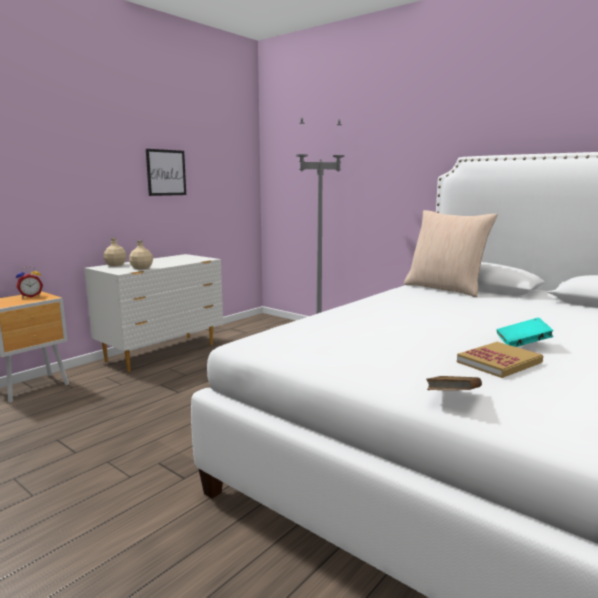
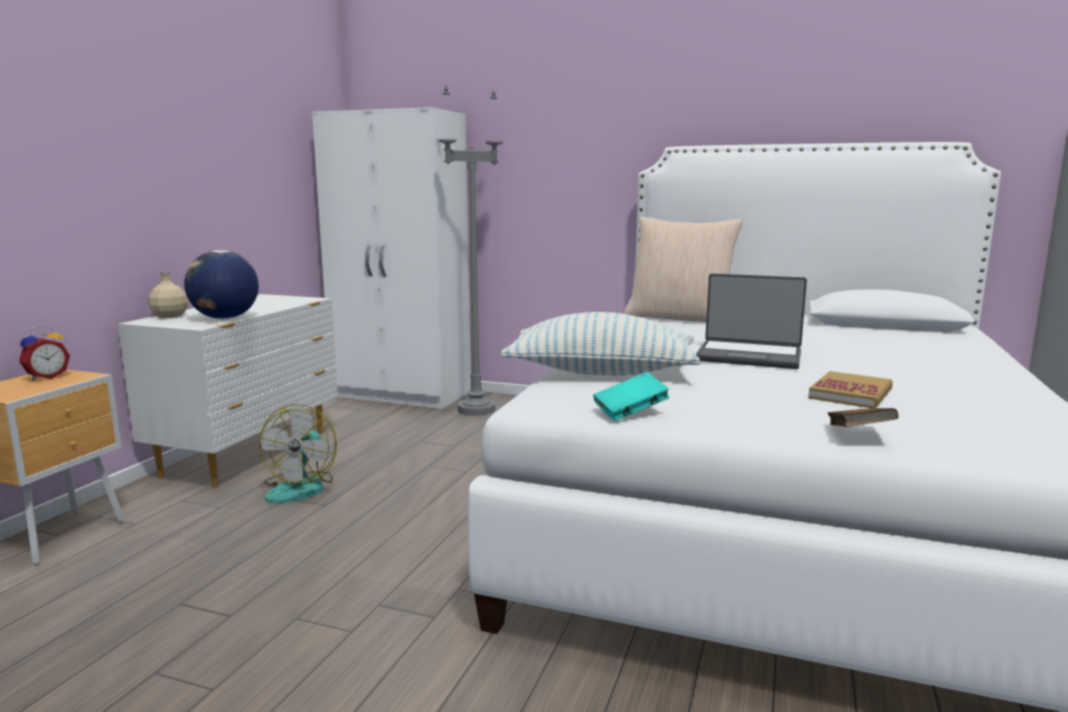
camera: 20 degrees left, 0 degrees up
beige bottle [129,240,153,270] -> globe [184,250,259,319]
picture [146,149,186,196] -> none
turquoise book [497,317,553,347] -> turquoise book moved to [593,372,670,421]
none -> fan [260,404,337,503]
none -> white wardrobe [312,107,471,409]
none -> pillow [500,312,701,376]
none -> laptop [696,273,807,369]

